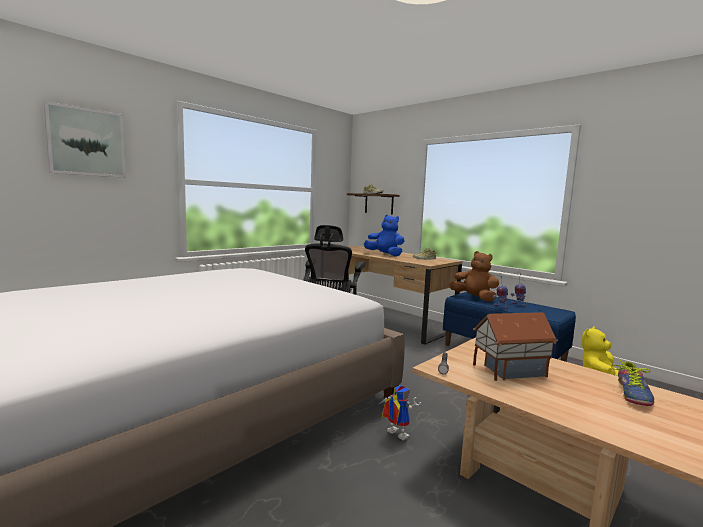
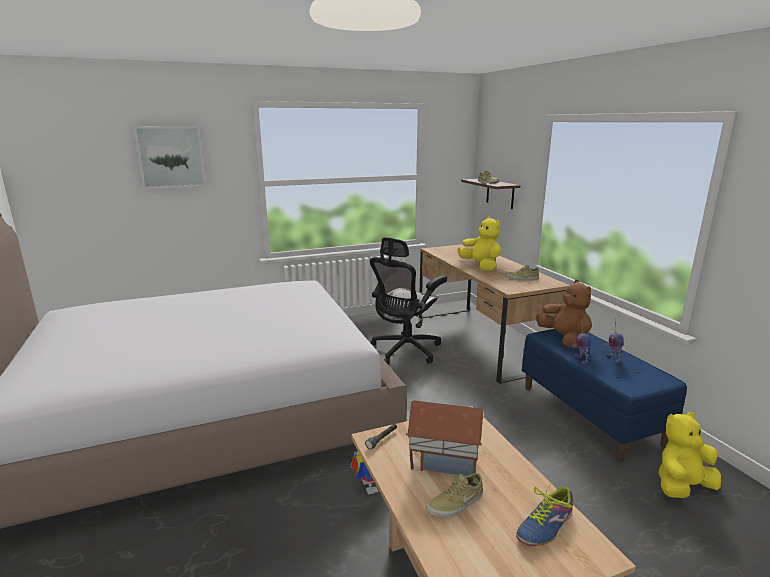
camera: 25 degrees right, 10 degrees up
blue plush toy [364,215,405,256] -> yellow plush toy [458,216,501,271]
none -> beige shoe [426,473,483,518]

